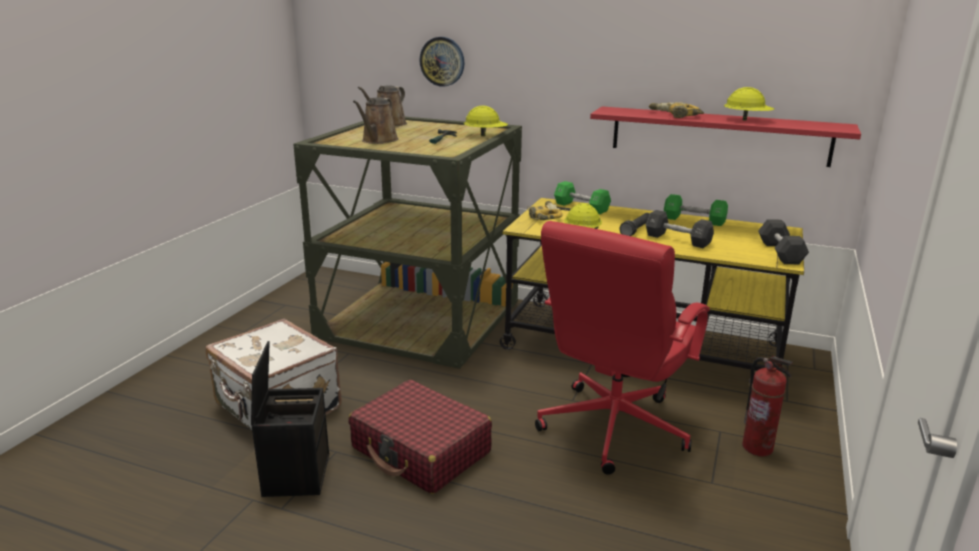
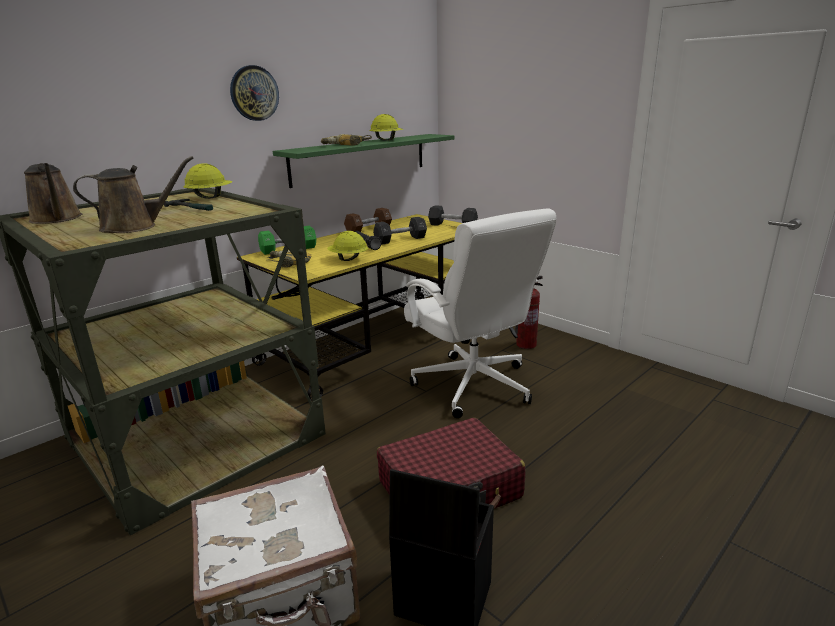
camera: 65 degrees left, 0 degrees up
brown watering can [353,97,399,144] -> brown watering can turned 60 degrees counterclockwise [73,156,193,233]
wall clock [419,37,464,87] -> wall clock moved to [230,65,279,121]
red office chair [535,221,710,475] -> white office chair [404,208,556,418]
red shelf [590,106,861,167] -> green shelf [273,134,454,188]
green dumbbell [664,194,728,226] -> brown dumbbell [344,208,392,232]

